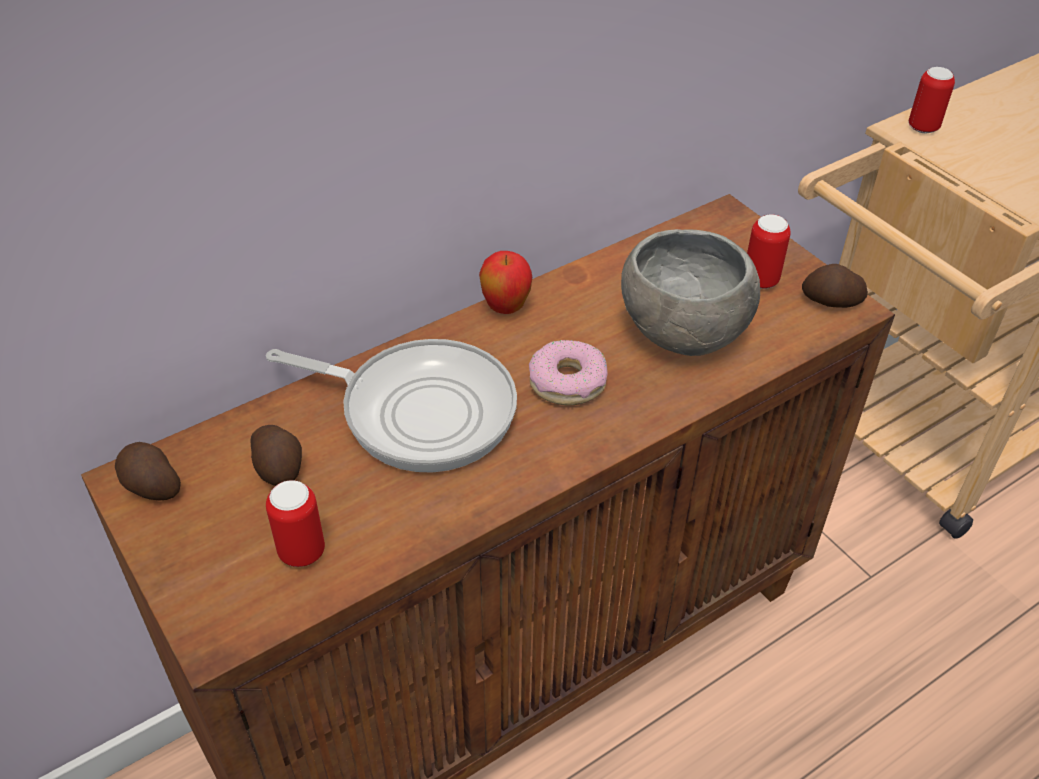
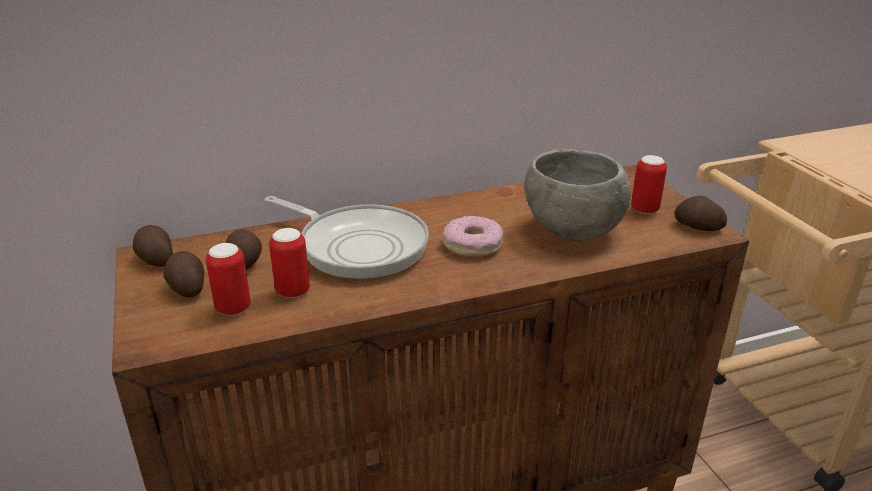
camera: 15 degrees right, 15 degrees down
apple [479,251,532,314] -> none
can [909,67,955,133] -> can moved to [269,228,310,298]
none -> potato [163,251,204,297]

